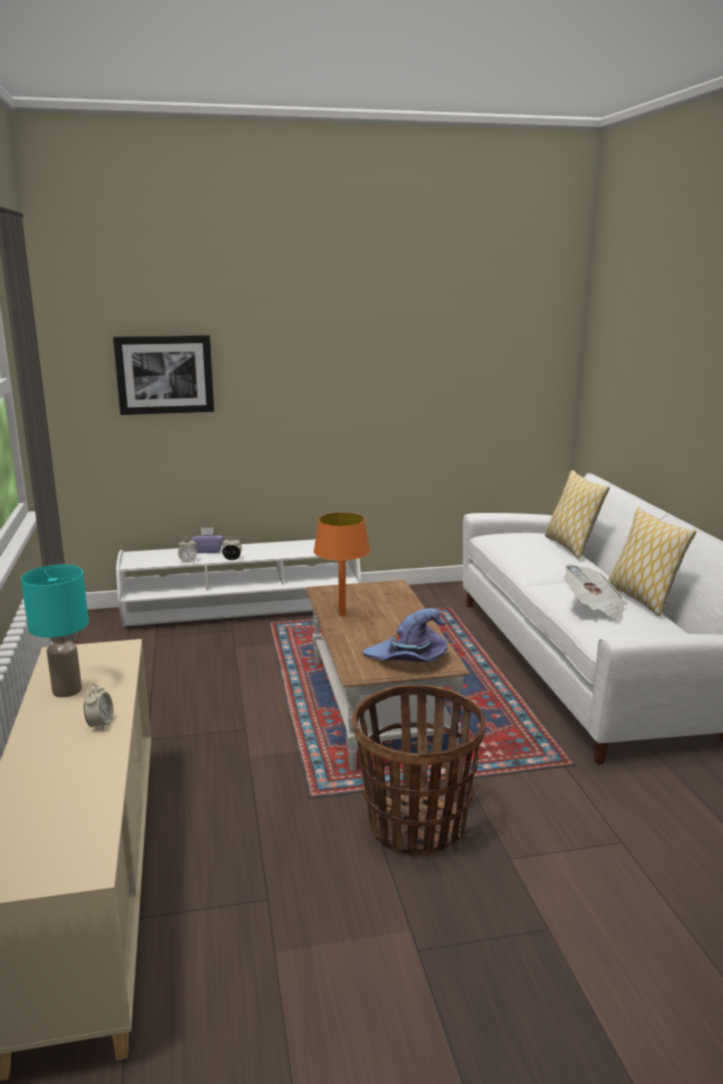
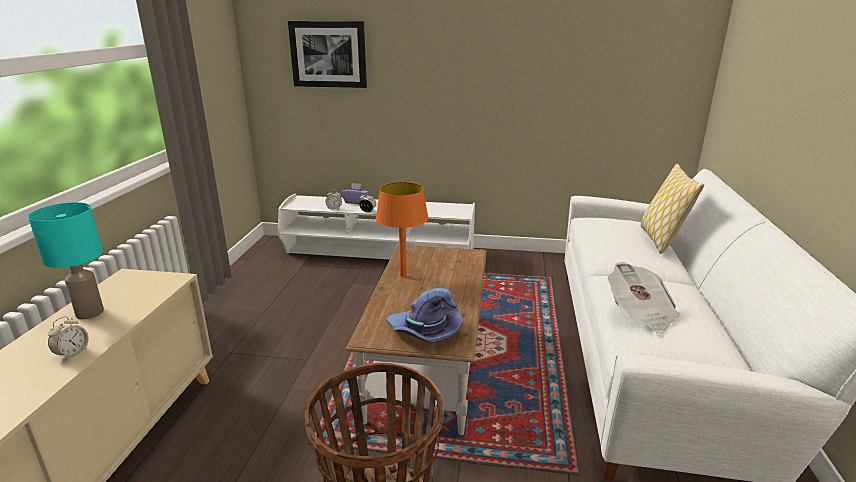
camera: 20 degrees right, 5 degrees up
pillow [608,507,696,616] -> none

